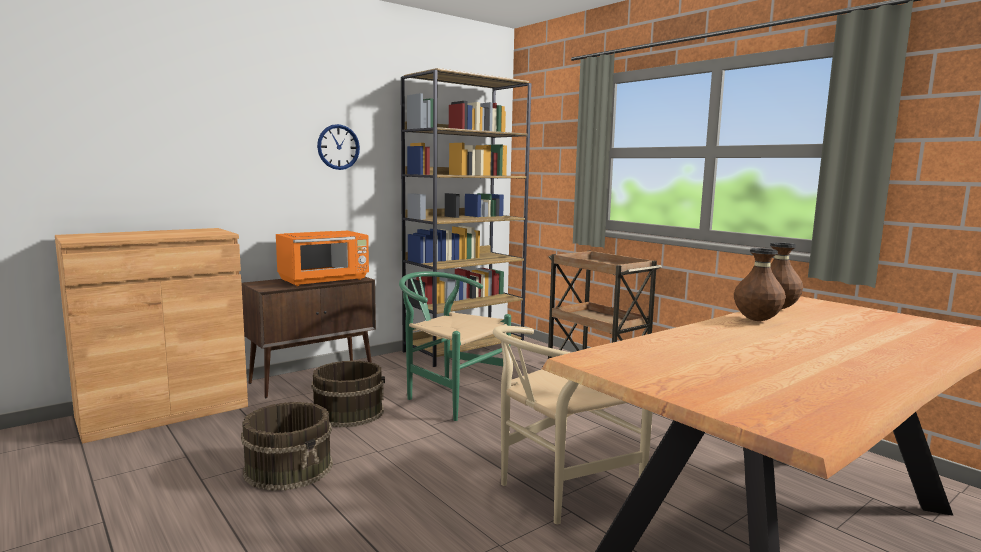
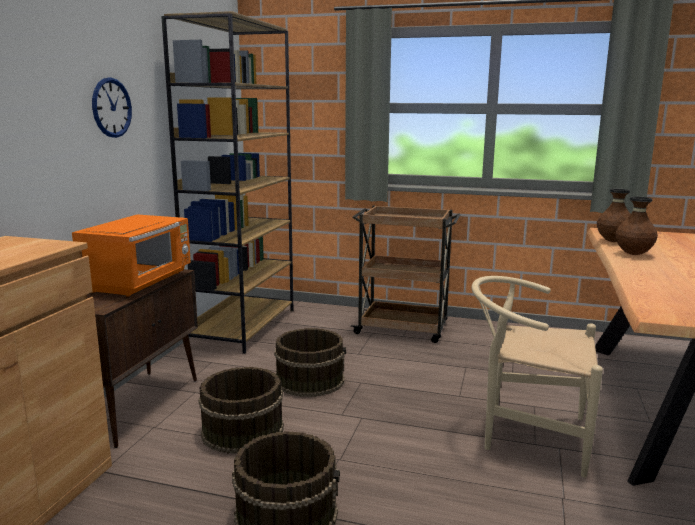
camera: 35 degrees left, 5 degrees up
green chair [399,272,511,421] -> brown bucket [274,328,346,397]
beige chair [493,326,653,524] -> beige chair turned 90 degrees clockwise [472,276,603,477]

